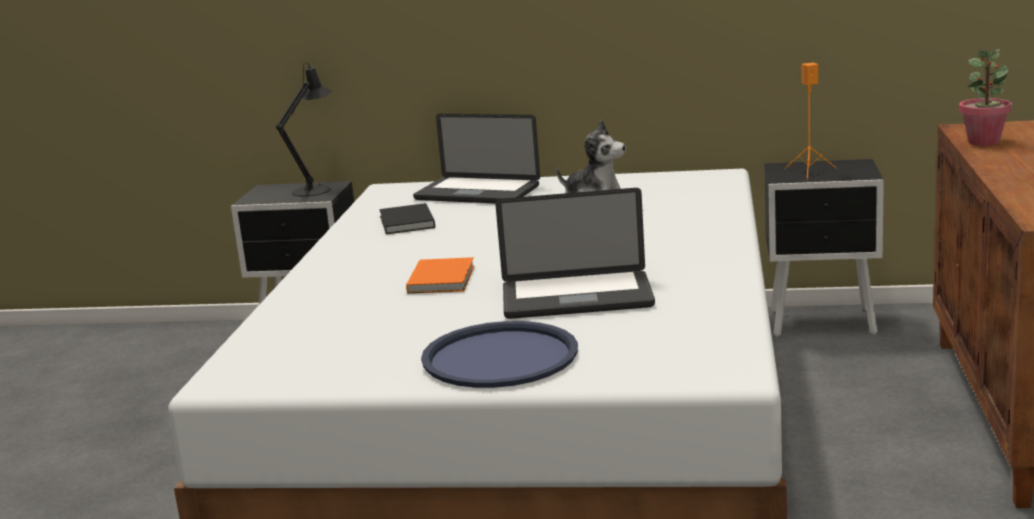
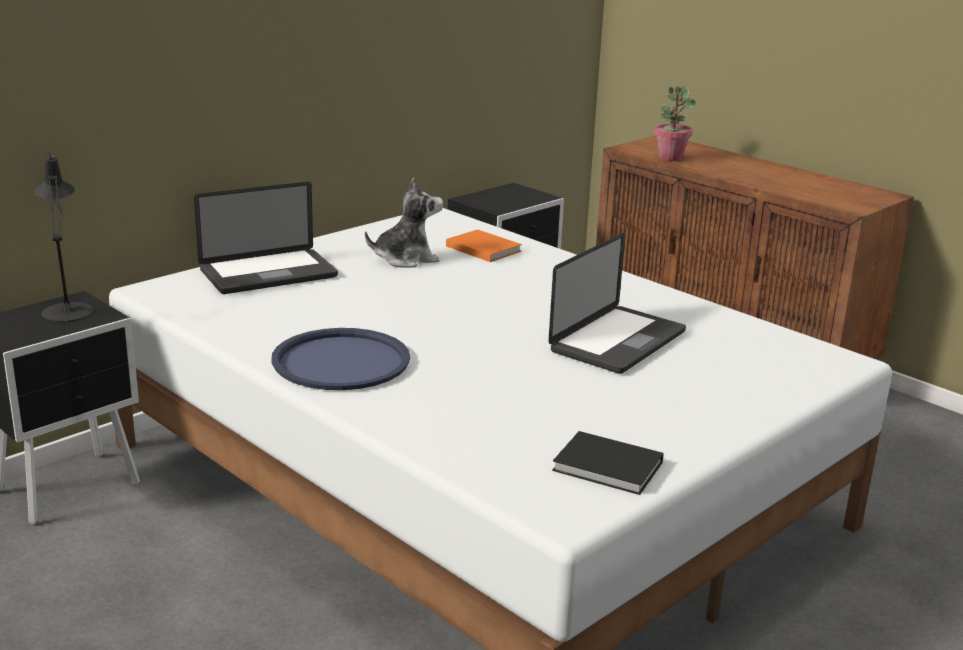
camera: 55 degrees left, 5 degrees up
black book [379,203,435,234] -> black book moved to [552,431,664,495]
orange book [406,257,474,294] -> orange book moved to [446,229,522,262]
blue tray [421,321,578,388] -> blue tray moved to [271,328,410,390]
orange speaker [784,63,837,180] -> none

